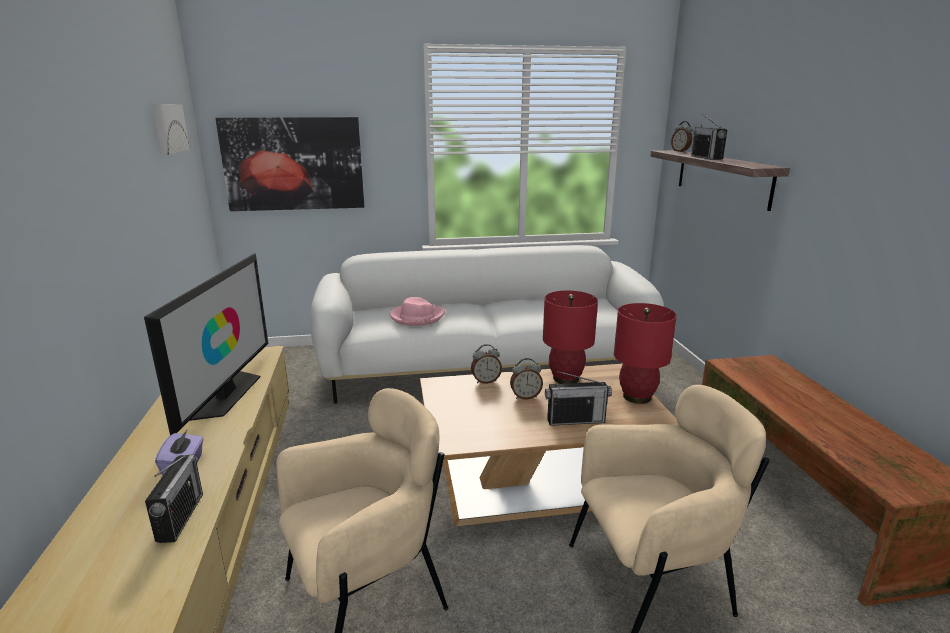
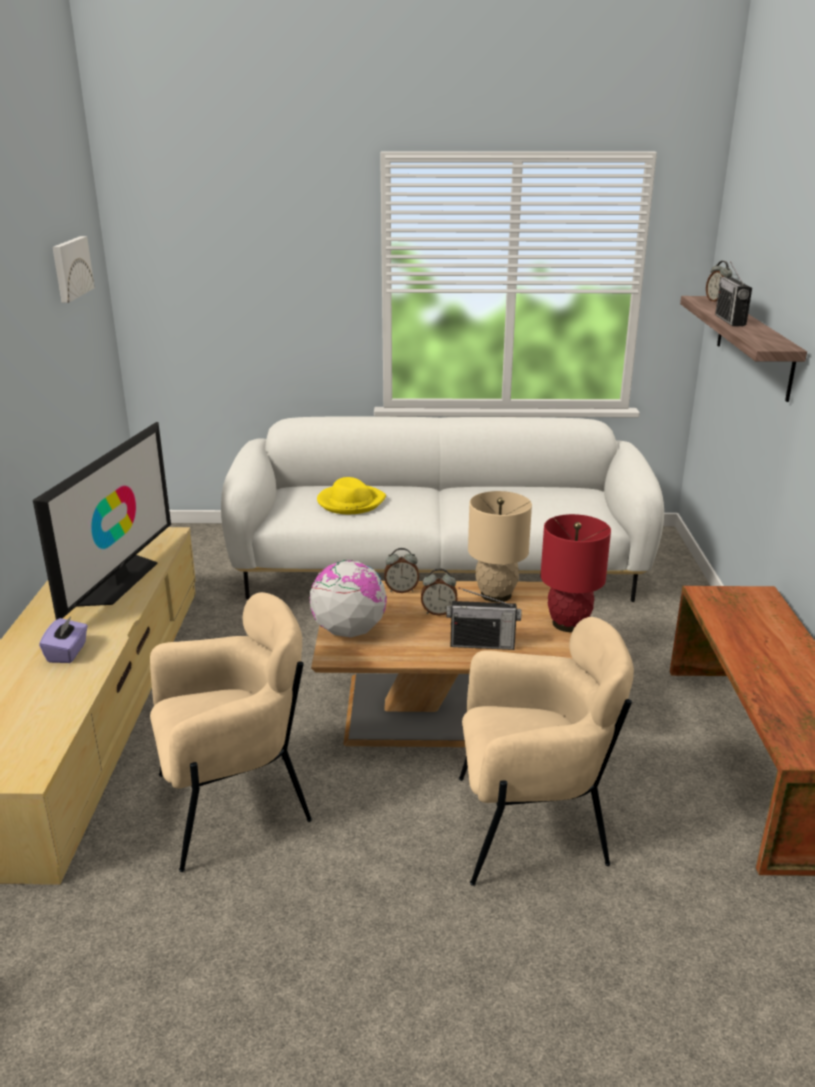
camera: 10 degrees right, 5 degrees up
radio [145,454,203,543] -> none
picture [215,117,364,211] -> none
pink hat [390,297,445,326] -> yellow hat [317,477,386,514]
red table lamp [543,291,598,384] -> beige table lamp [468,491,532,602]
none -> globe [310,560,387,638]

